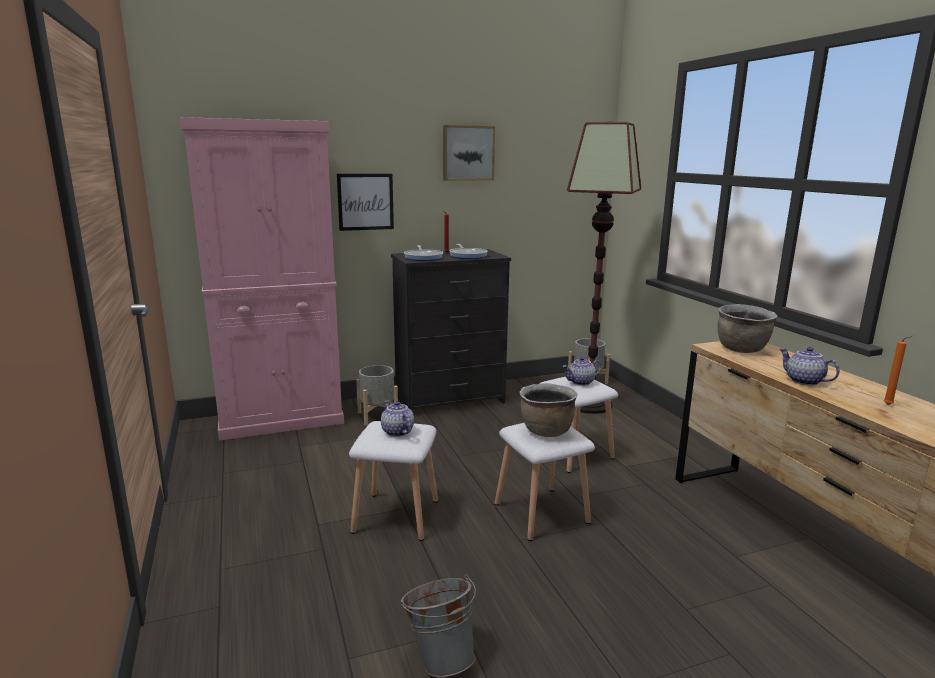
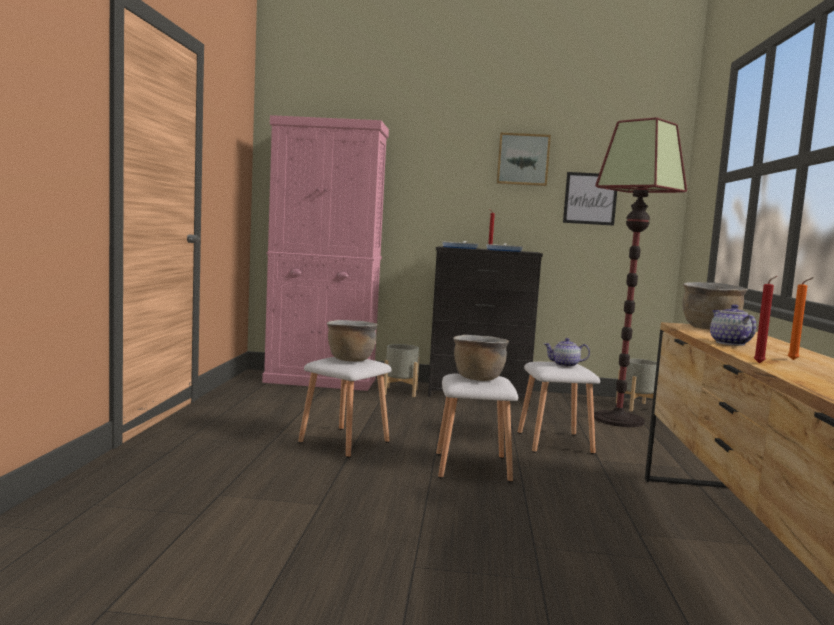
camera: 25 degrees right, 10 degrees down
picture [337,174,394,231] -> picture moved to [563,172,617,226]
teapot [381,400,414,437] -> brown cooking pot [327,320,378,362]
grey bucket [401,574,476,677] -> none
none -> red candle [754,276,777,363]

